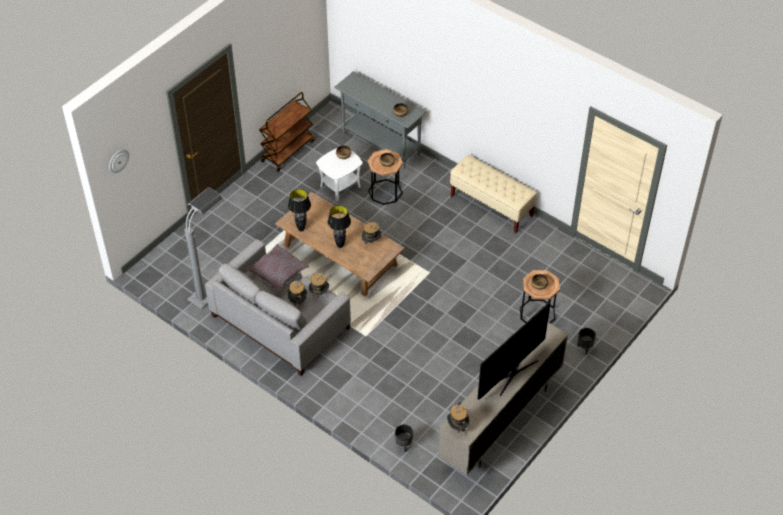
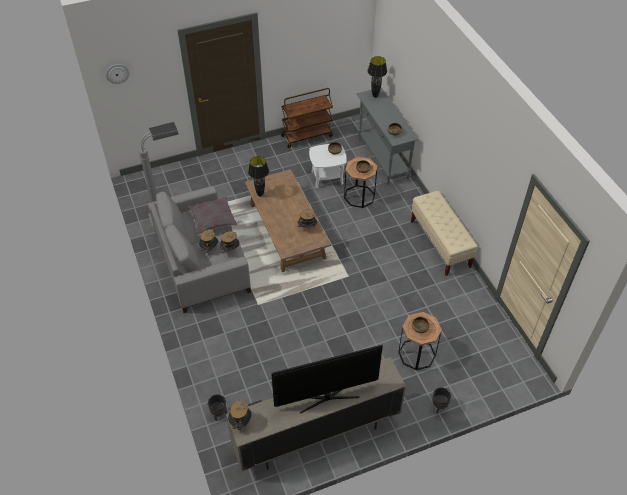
camera: 30 degrees right, 0 degrees up
black table lamp [328,205,351,248] -> black table lamp moved to [367,56,387,98]

